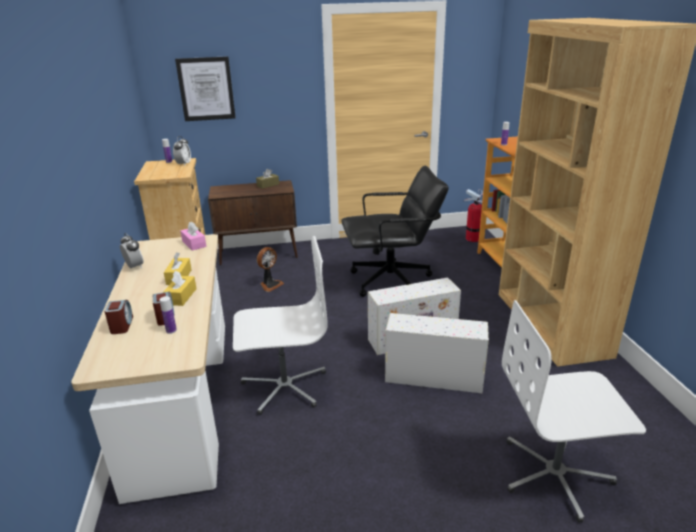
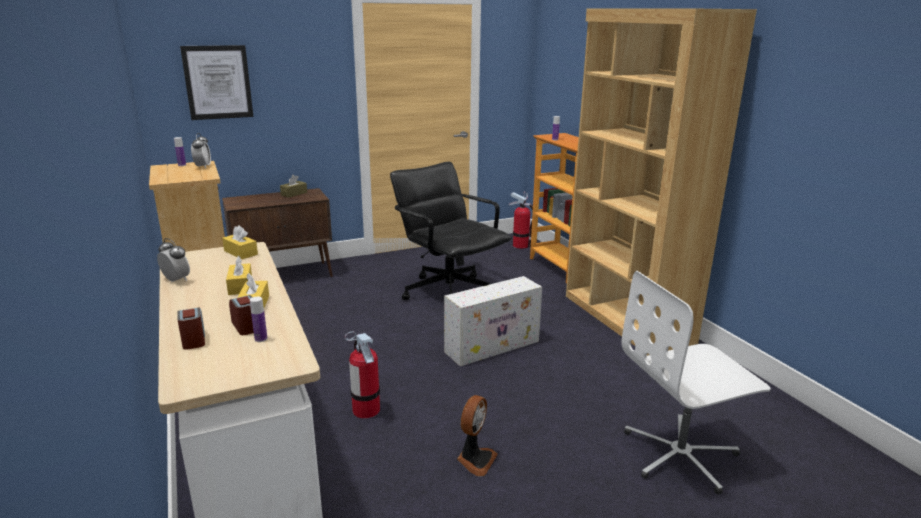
camera: 15 degrees left, 5 degrees down
pink tissue box [180,222,206,251] -> yellow tissue box [222,225,258,259]
white office chair [233,236,328,415] -> fire extinguisher [344,331,380,418]
fan [257,247,284,292] -> fan moved to [457,395,498,476]
black office chair [341,165,449,297] -> black office chair turned 105 degrees counterclockwise [390,162,512,300]
white storage box [385,313,489,394] -> none

